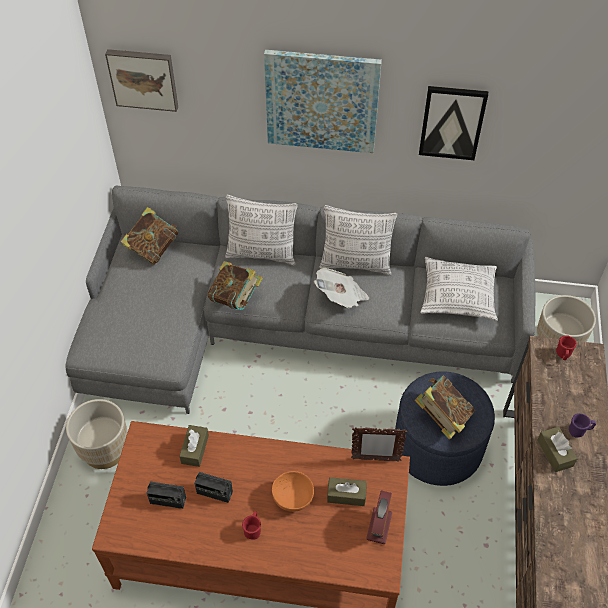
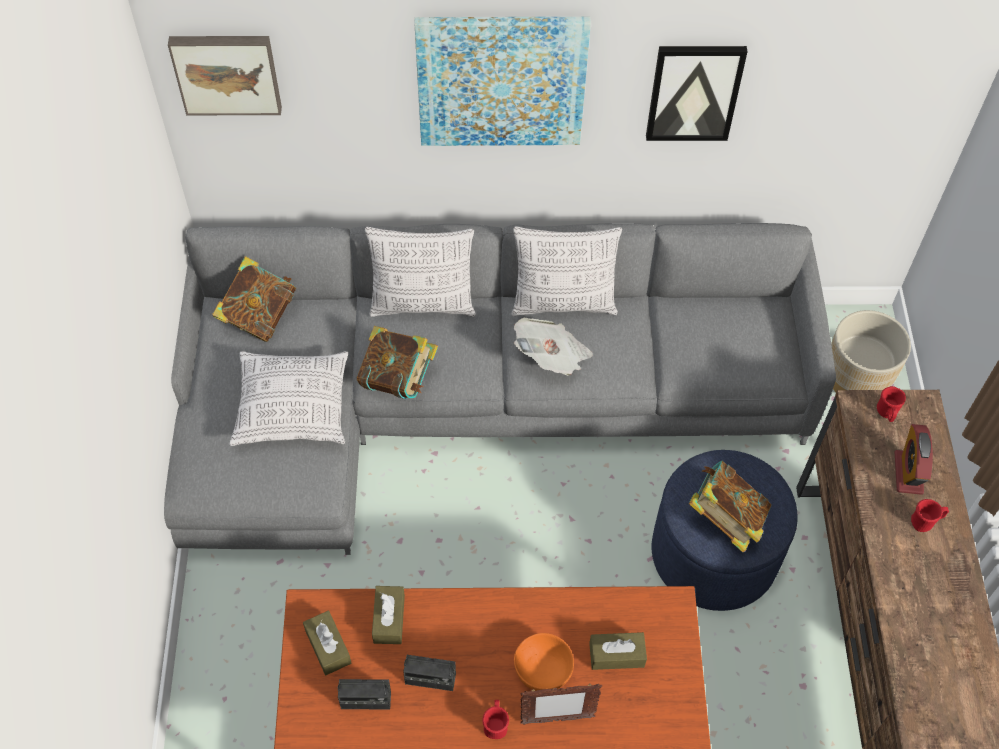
camera: 10 degrees left, 5 degrees up
beige planter [66,399,128,469] -> none
picture frame [351,427,407,462] -> picture frame moved to [521,683,602,725]
alarm clock [366,490,392,544] -> alarm clock moved to [895,424,933,495]
pillow [420,257,498,321] -> pillow moved to [229,351,348,446]
brown tissue box [537,426,577,472] -> brown tissue box moved to [303,611,351,675]
purple mug [569,413,596,437] -> red mug [911,499,949,532]

